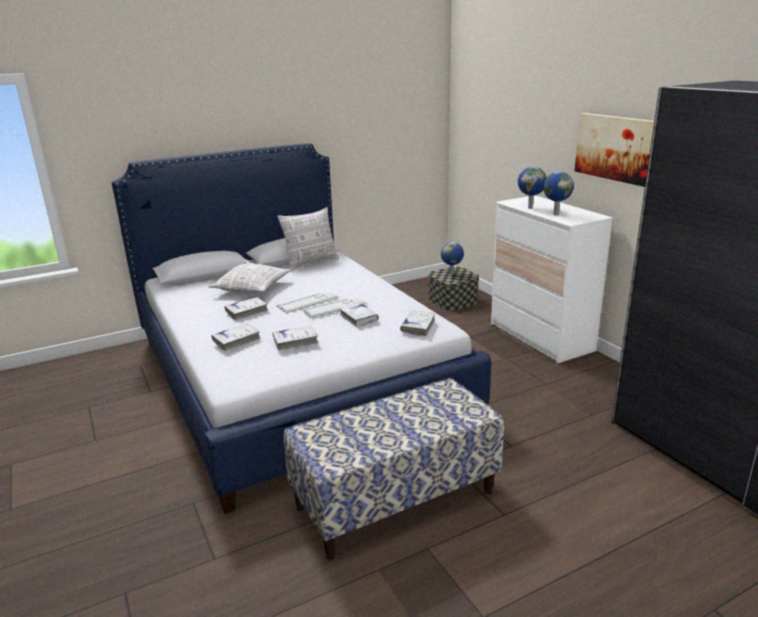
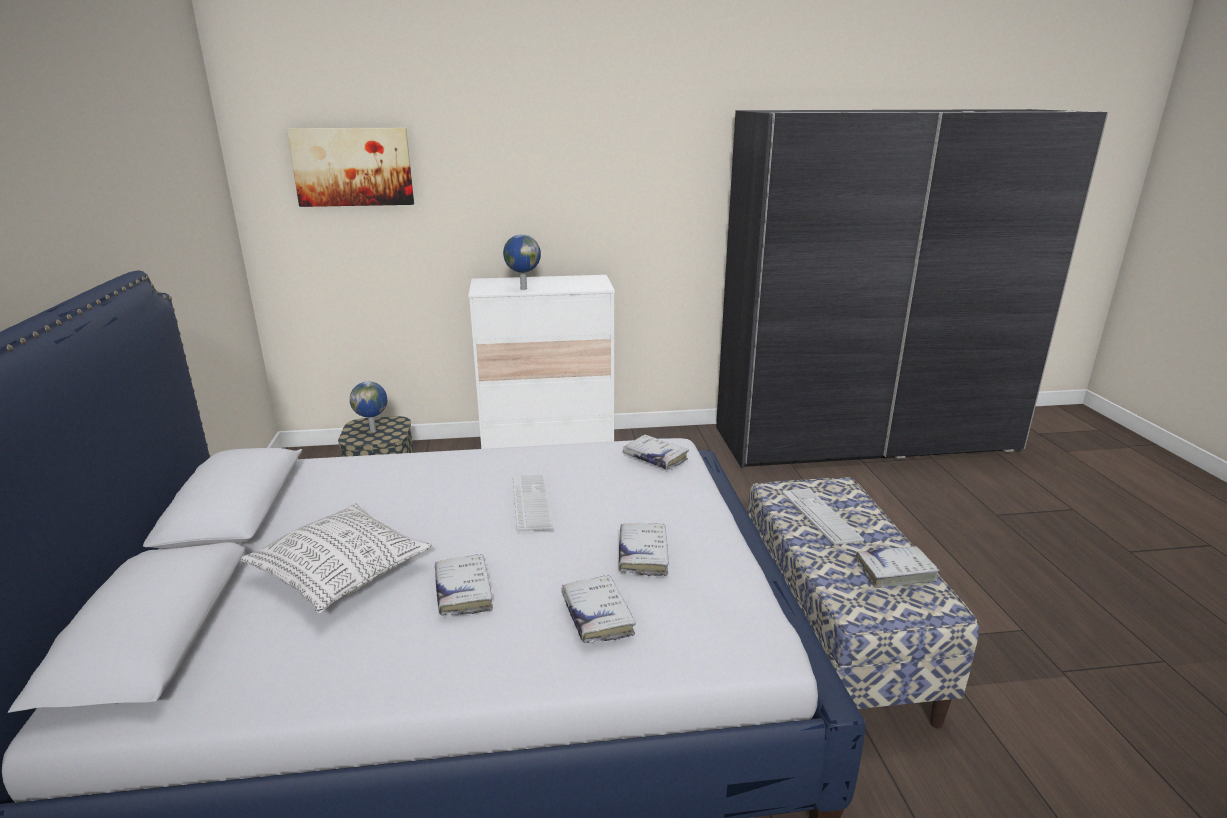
camera: 70 degrees left, 0 degrees up
pillow [277,207,339,271] -> none
keyboard [277,290,339,313] -> keyboard moved to [782,489,864,545]
white book [339,303,379,327] -> white book moved to [856,546,940,588]
globe [543,171,574,215] -> none
picture [575,113,654,187] -> picture moved to [286,128,414,207]

